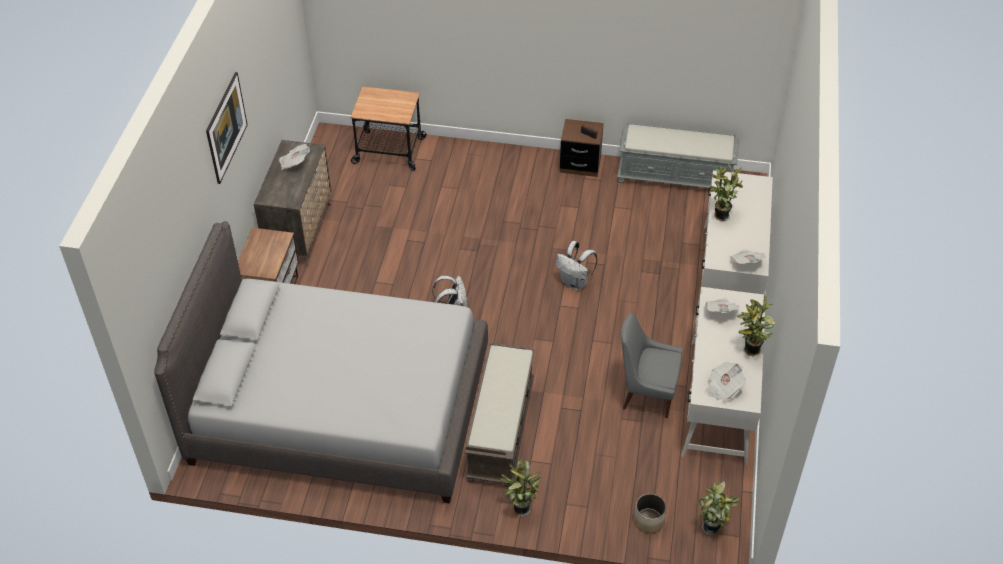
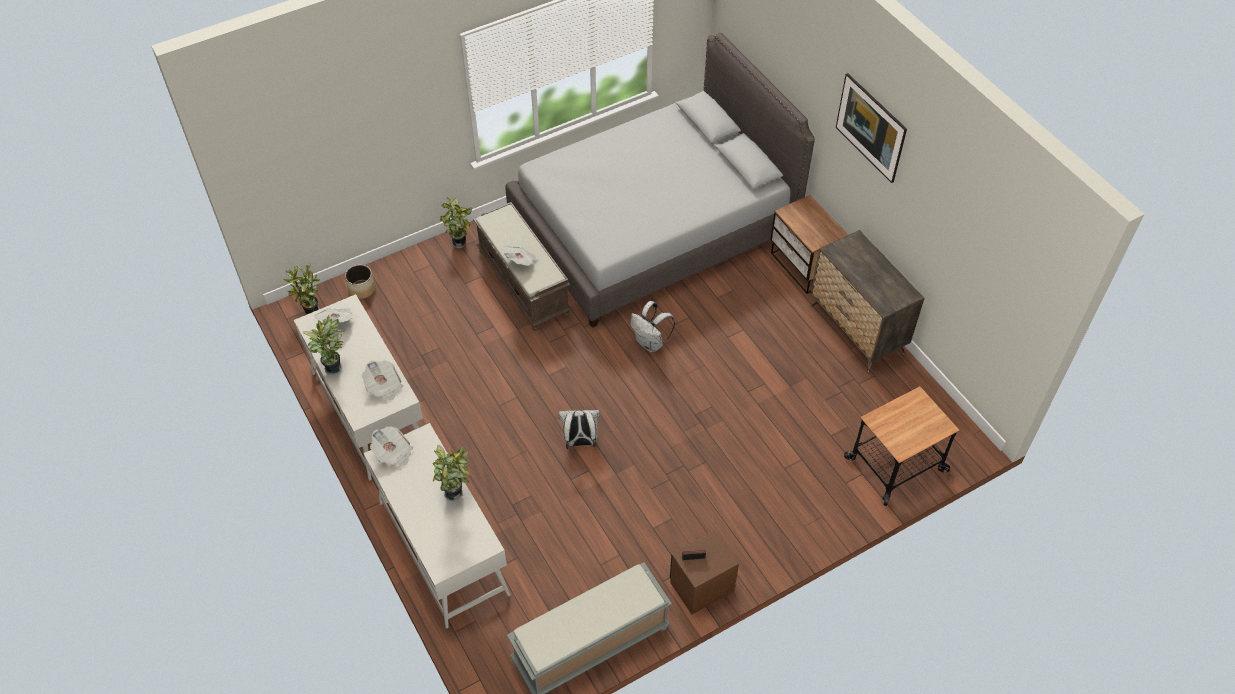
camera: 140 degrees right, 5 degrees up
newspaper [279,144,310,170] -> newspaper moved to [502,246,538,266]
grey chair [621,313,683,418] -> none

